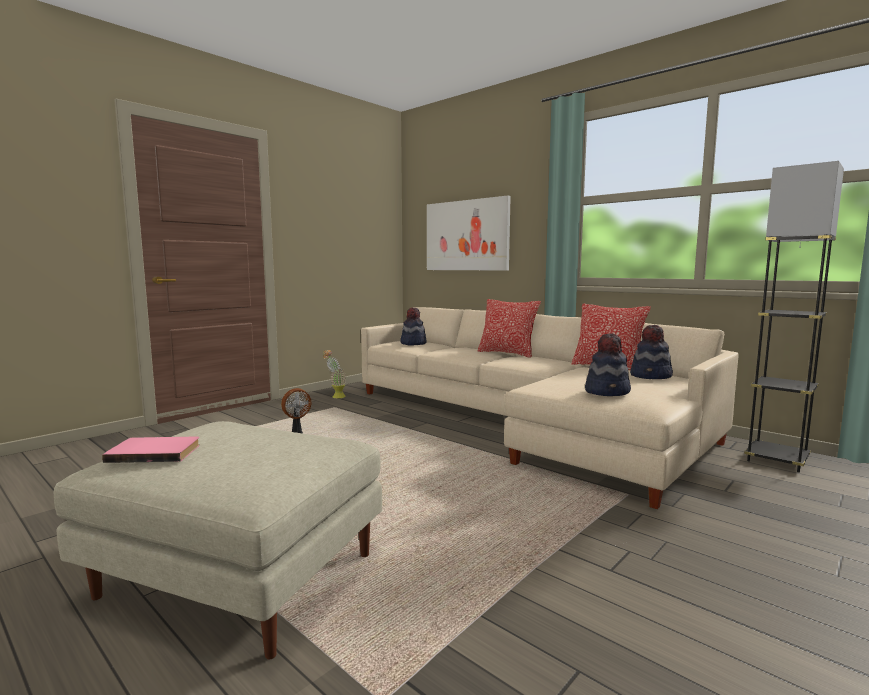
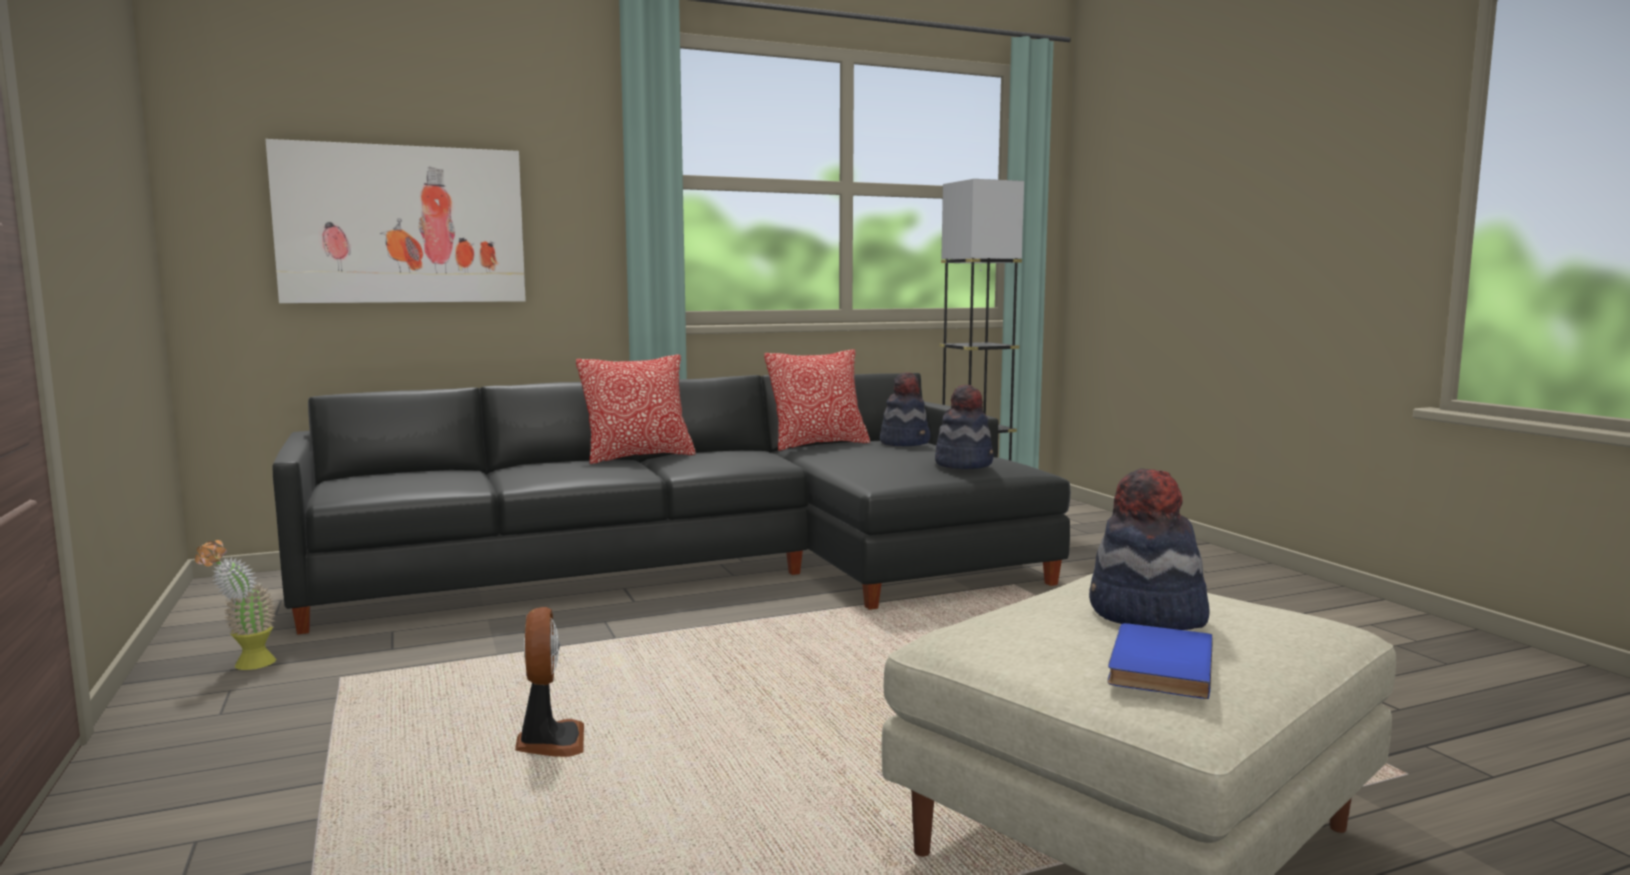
camera: 65 degrees left, 0 degrees up
pink book [102,437,200,463] -> blue book [1107,623,1213,699]
beige sofa [361,307,739,509] -> black sofa [272,373,1071,635]
hat [400,308,427,345] -> hat moved to [1089,468,1209,630]

